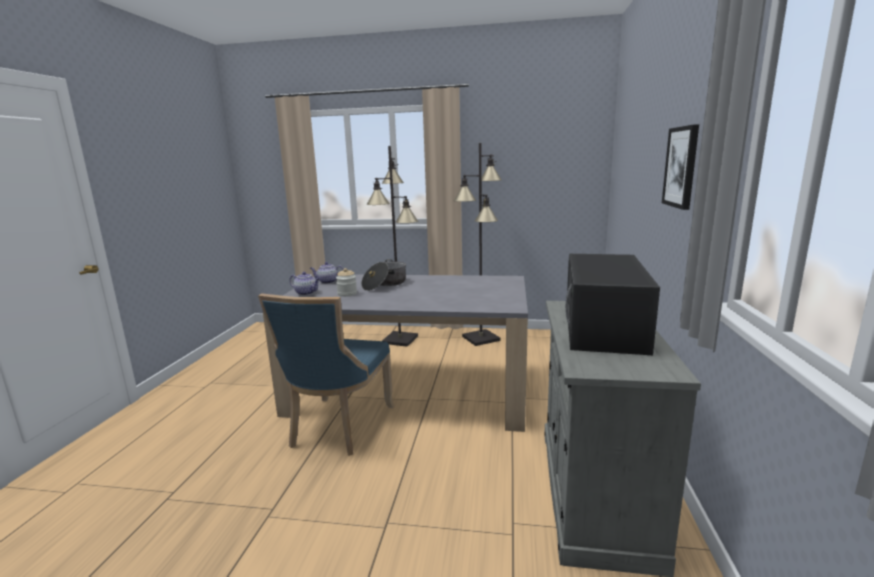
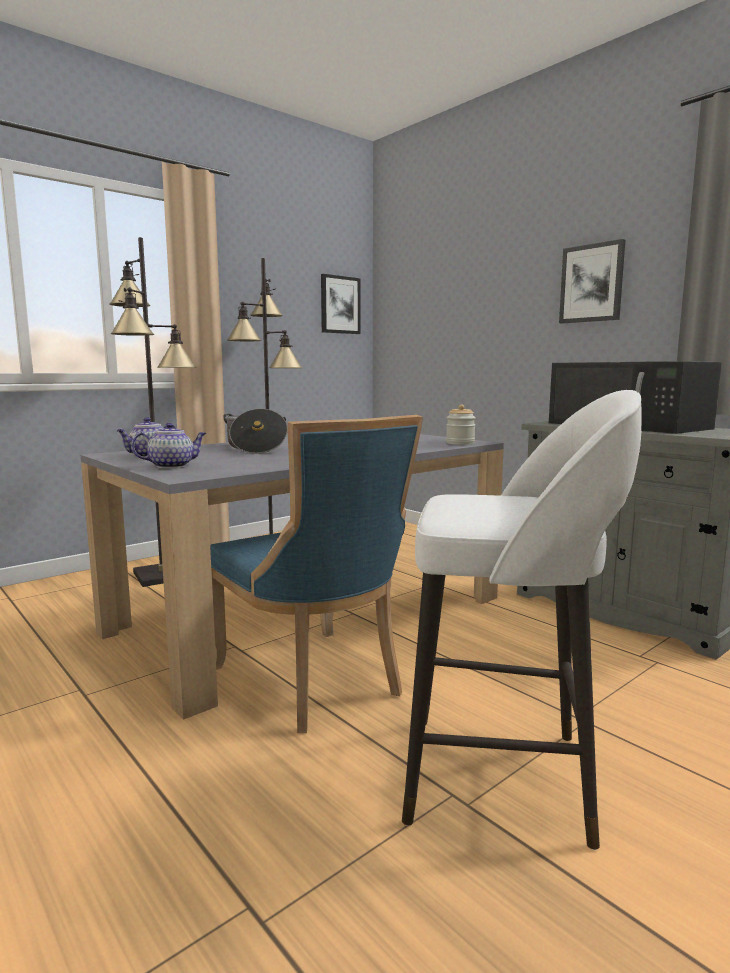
camera: 50 degrees left, 5 degrees down
jar [336,268,357,297] -> jar moved to [446,404,476,445]
none -> picture [321,274,361,334]
none -> white stool [402,390,642,850]

